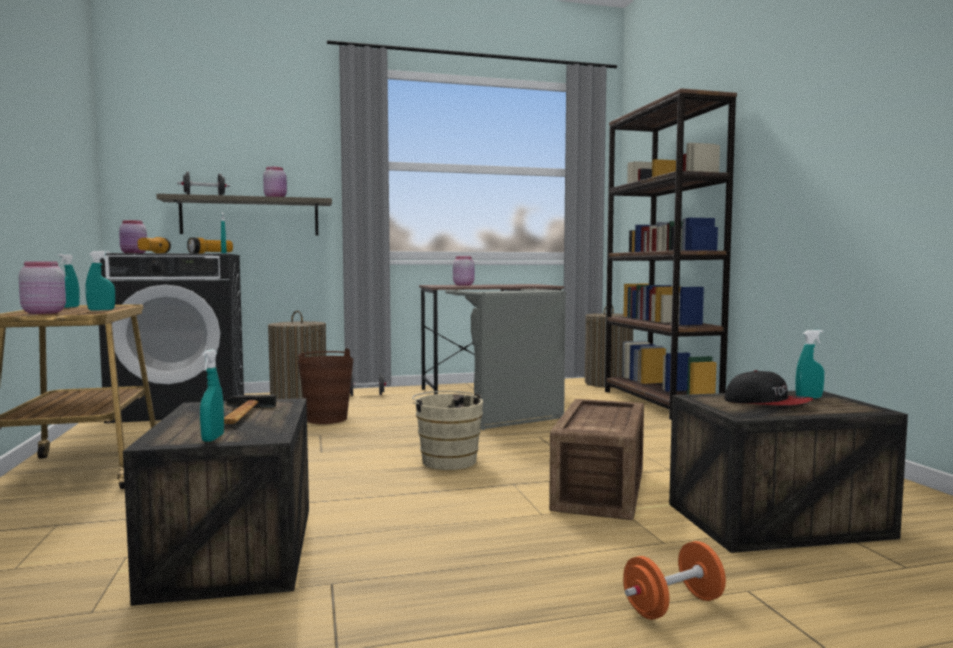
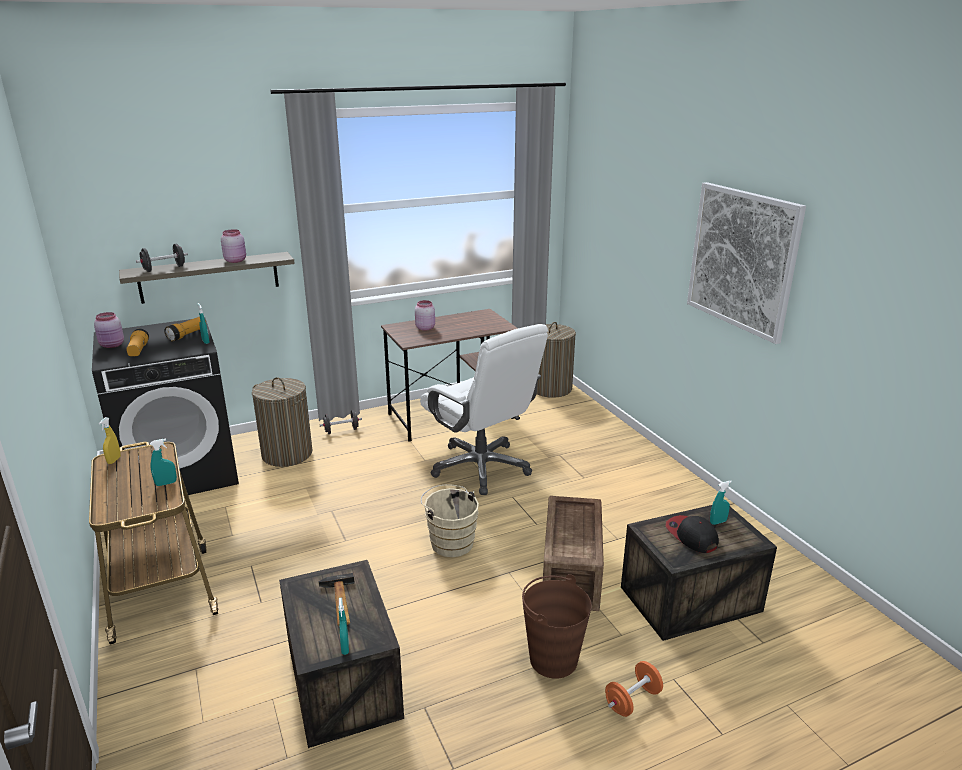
camera: 10 degrees left, 20 degrees up
pink jar [18,261,66,314] -> none
turquoise spray bottle [58,254,80,308] -> yellow spray bottle [99,417,121,464]
brown bucket [298,348,353,424] -> brown bucket moved to [522,574,591,679]
grey laundry basket [445,288,566,430] -> white office chair [420,324,548,495]
brown bookcase [605,88,737,420] -> none
cap [724,370,813,405] -> cap turned 150 degrees counterclockwise [666,515,719,553]
none -> picture [687,182,806,344]

